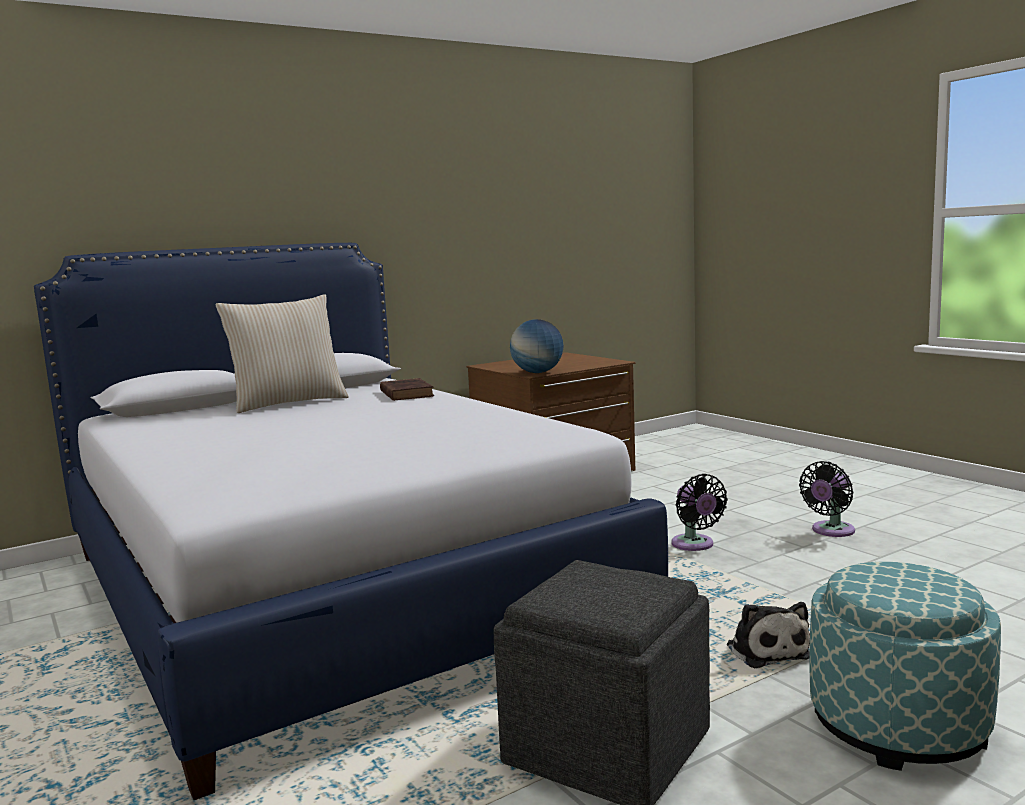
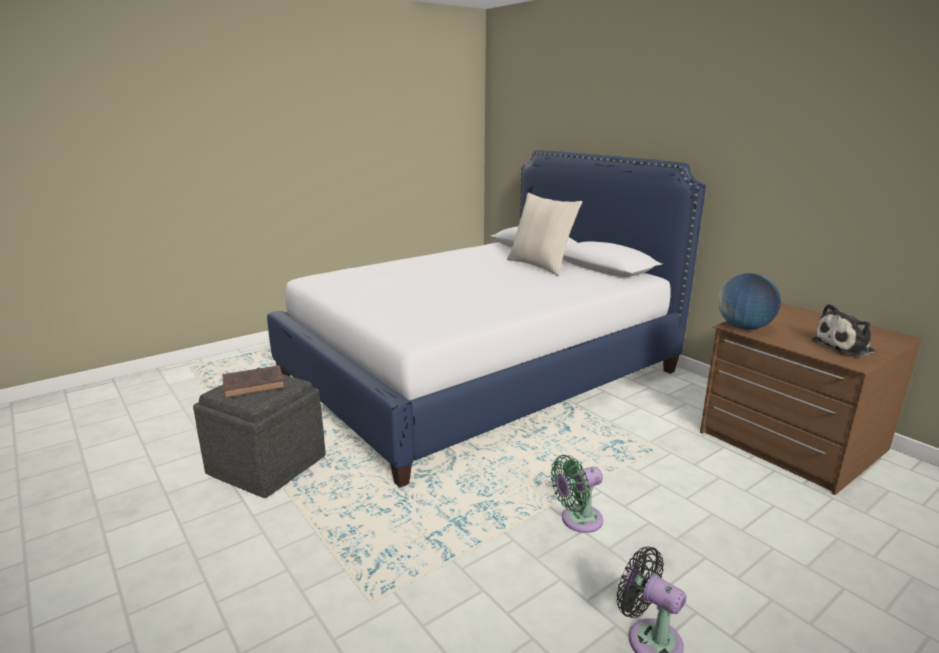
camera: 85 degrees right, 10 degrees up
brown book [380,378,434,401] -> brown book moved to [222,365,285,398]
black fan [671,474,728,551] -> green fan [551,455,603,533]
plush toy [727,602,810,668] -> plush toy moved to [811,304,875,356]
ottoman [810,562,1001,771] -> none

